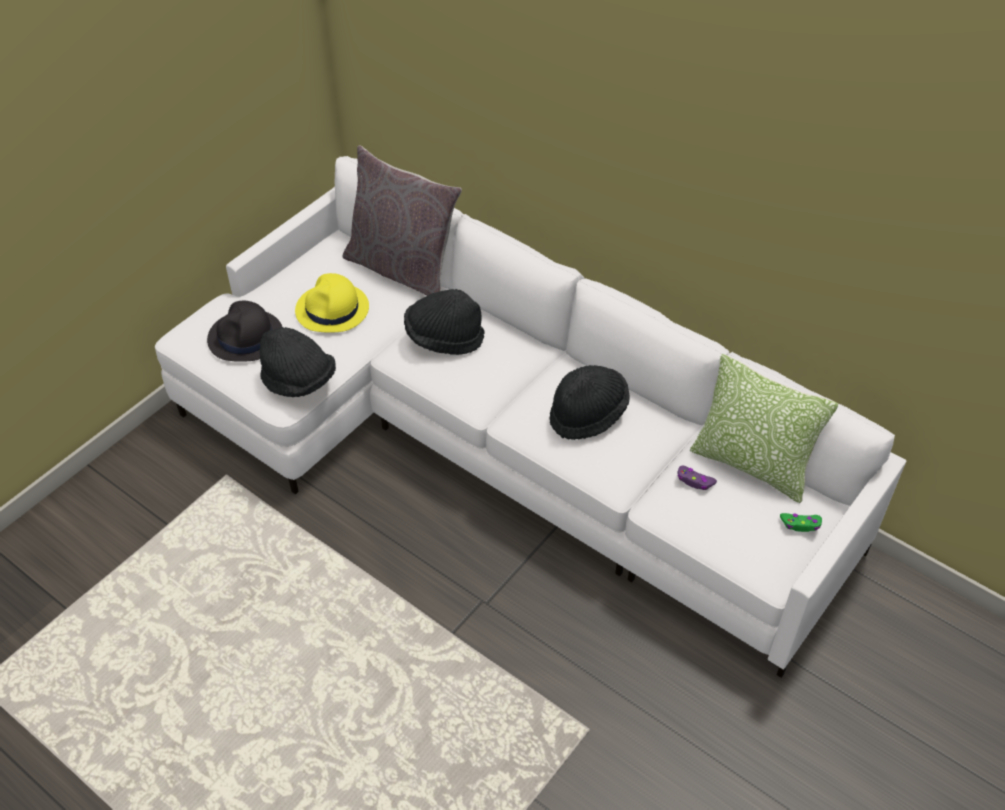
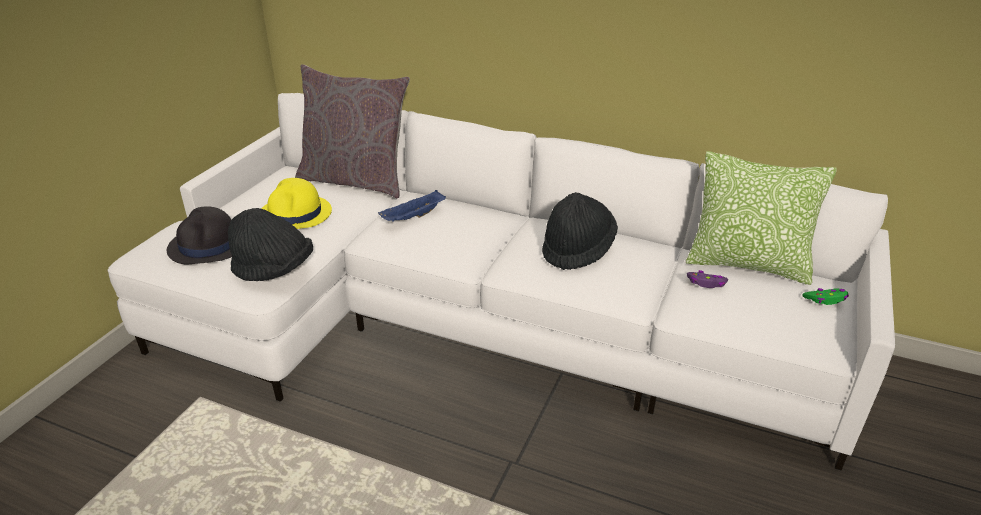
camera: 15 degrees left, 15 degrees down
black hat [404,289,485,355] -> blue tray [378,190,446,222]

